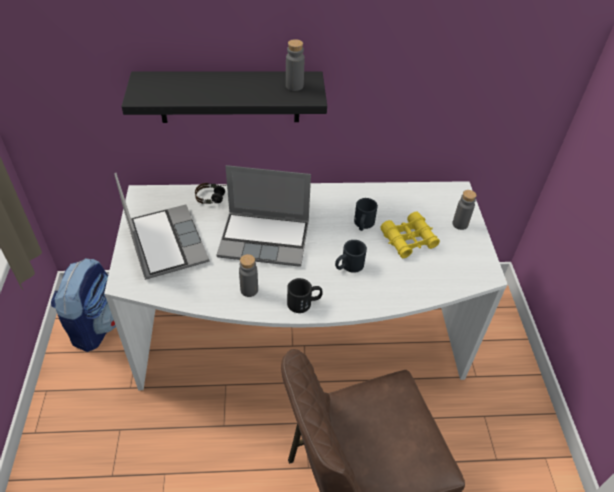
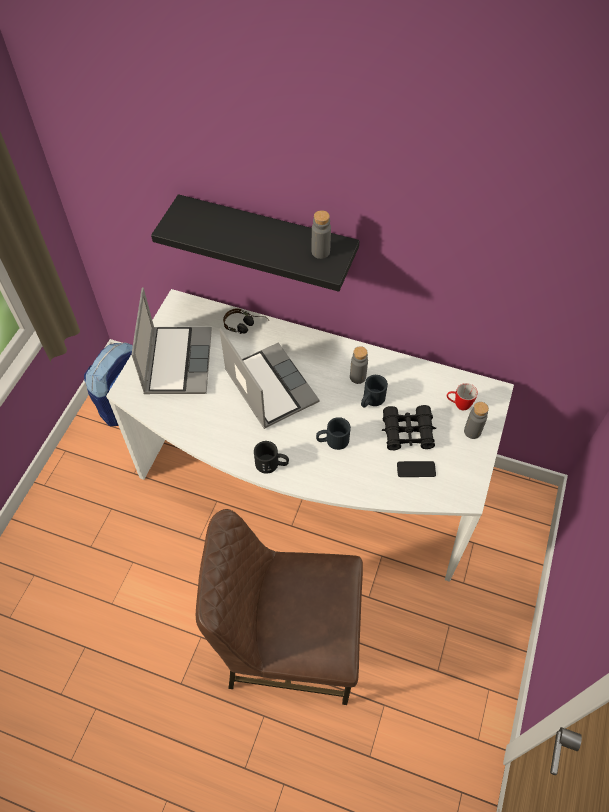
camera: 25 degrees right, 10 degrees up
laptop [217,165,311,267] -> laptop turned 150 degrees counterclockwise [219,328,320,429]
grey bottle [239,254,258,297] -> grey bottle moved to [350,346,368,384]
yellow binoculars [381,211,440,258] -> black binoculars [382,405,436,450]
none -> phone [397,461,436,477]
none -> mug [447,383,478,410]

